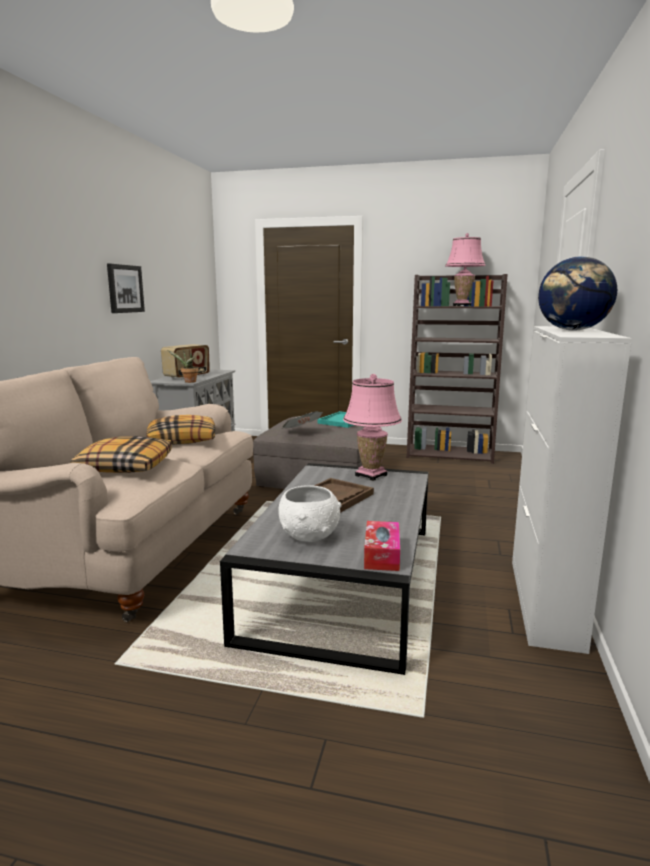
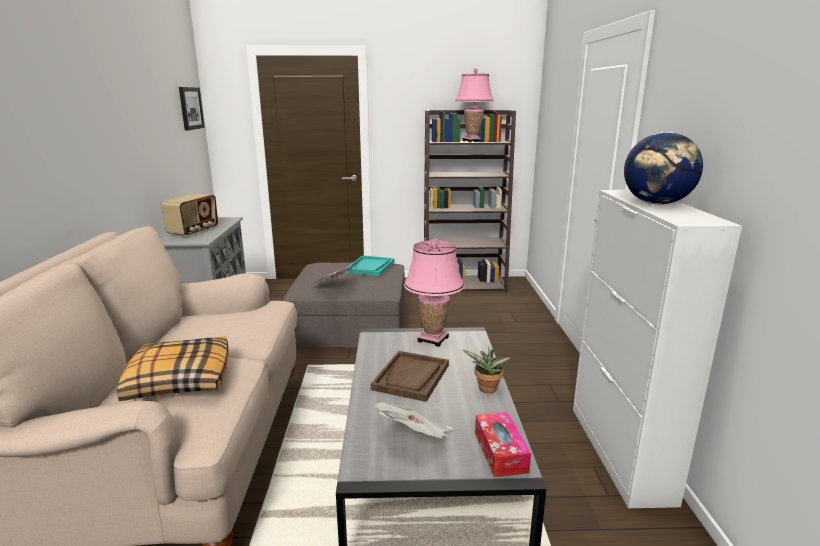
camera: 15 degrees left, 5 degrees up
picture [107,264,145,313] -> picture moved to [179,87,205,131]
pillow [146,415,216,445] -> none
potted plant [168,350,199,383] -> potted plant moved to [463,347,511,393]
white bowl [278,485,342,542] -> newspaper [375,402,453,439]

